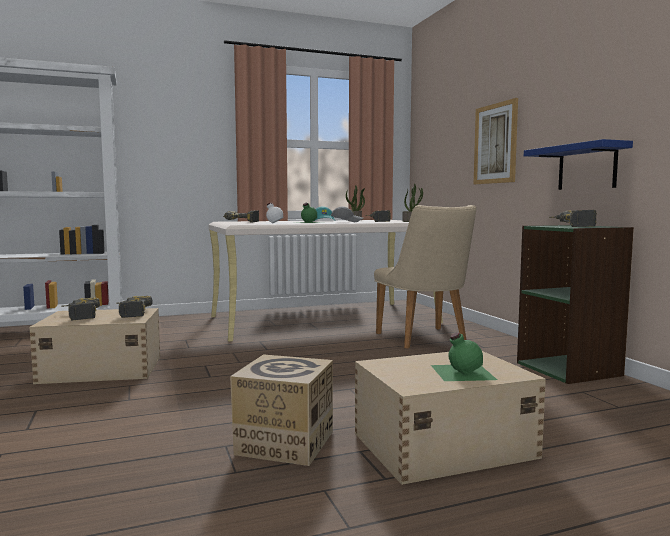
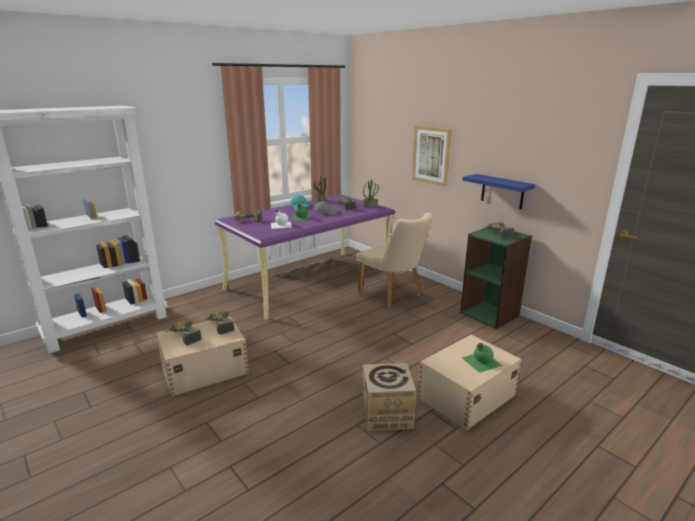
camera: 20 degrees left, 15 degrees up
beige desk [209,220,443,342] -> purple desk [215,195,395,320]

